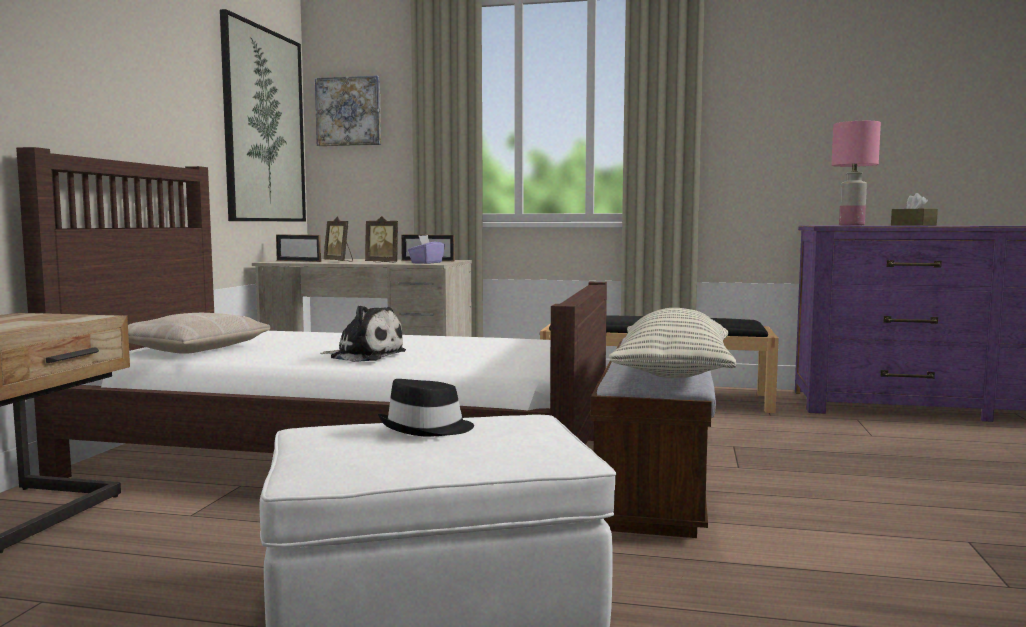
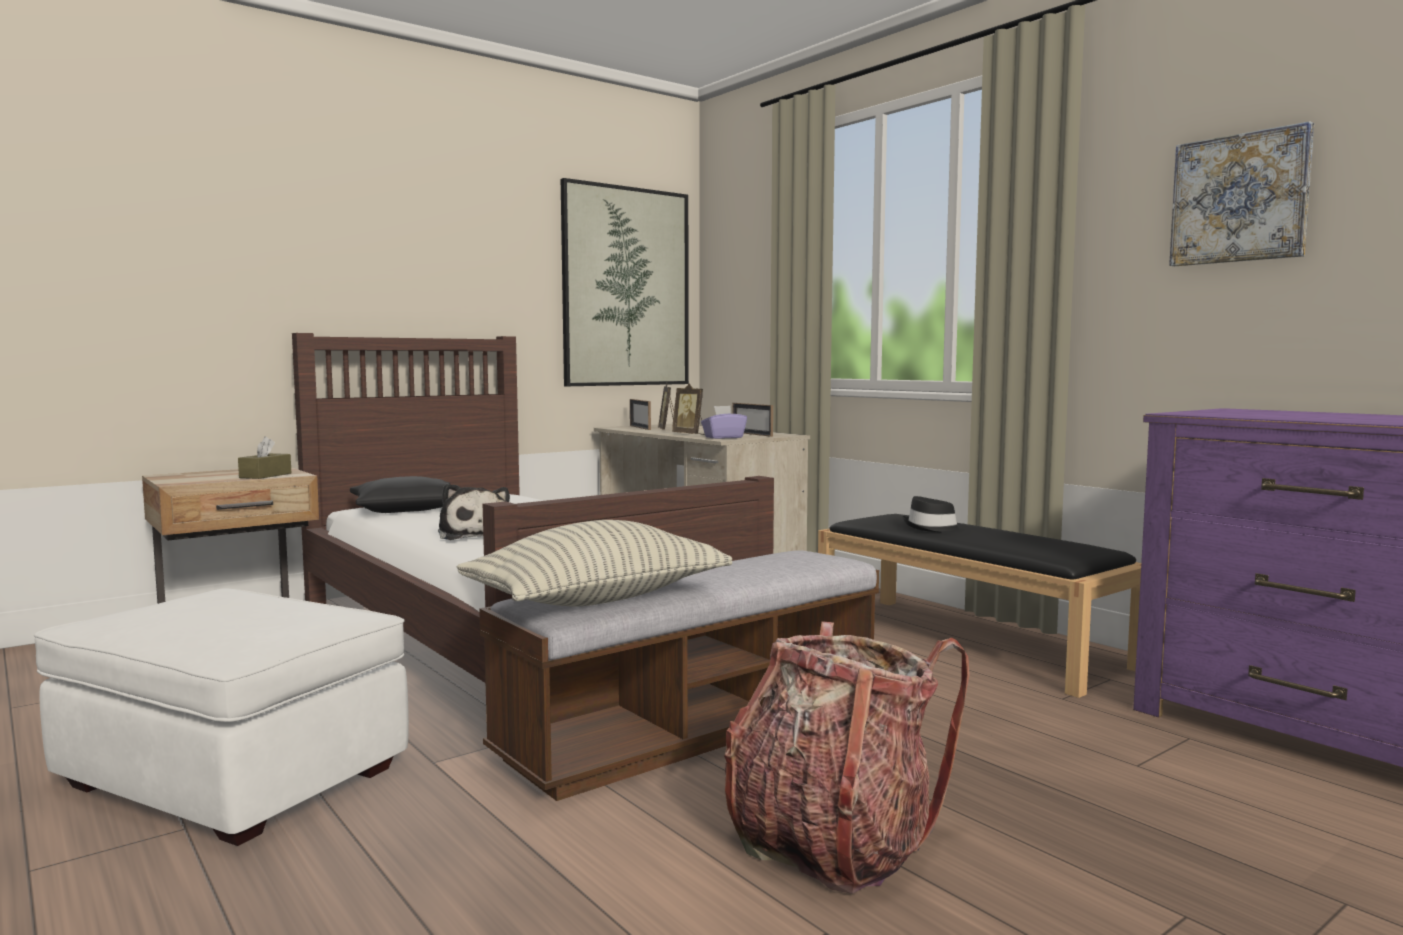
camera: 40 degrees right, 0 degrees up
beige pillow [128,313,270,354] -> black pillow [350,476,451,513]
picture [315,76,381,146] -> picture moved to [1169,121,1314,266]
black hat [378,379,474,437] -> black hat moved to [903,496,965,533]
pink table lamp [831,121,881,225] -> none
brown tissue box [891,193,938,226] -> brown tissue box moved to [238,437,291,479]
none -> backpack [724,621,970,894]

